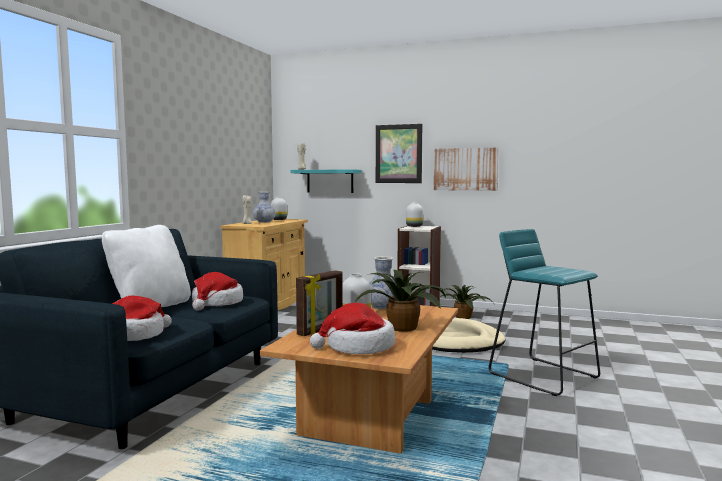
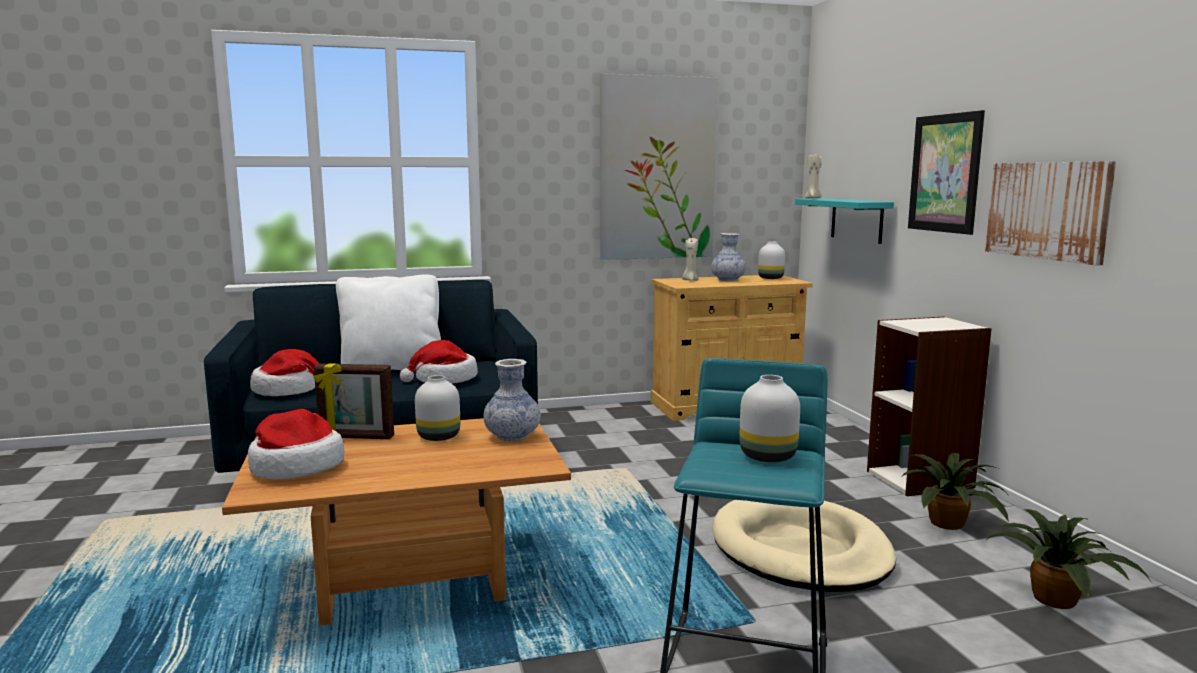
camera: 55 degrees right, 5 degrees up
potted plant [355,270,446,332] -> potted plant moved to [986,509,1152,609]
white vase [406,202,423,227] -> white vase moved to [740,375,800,462]
none -> picture [600,73,718,260]

